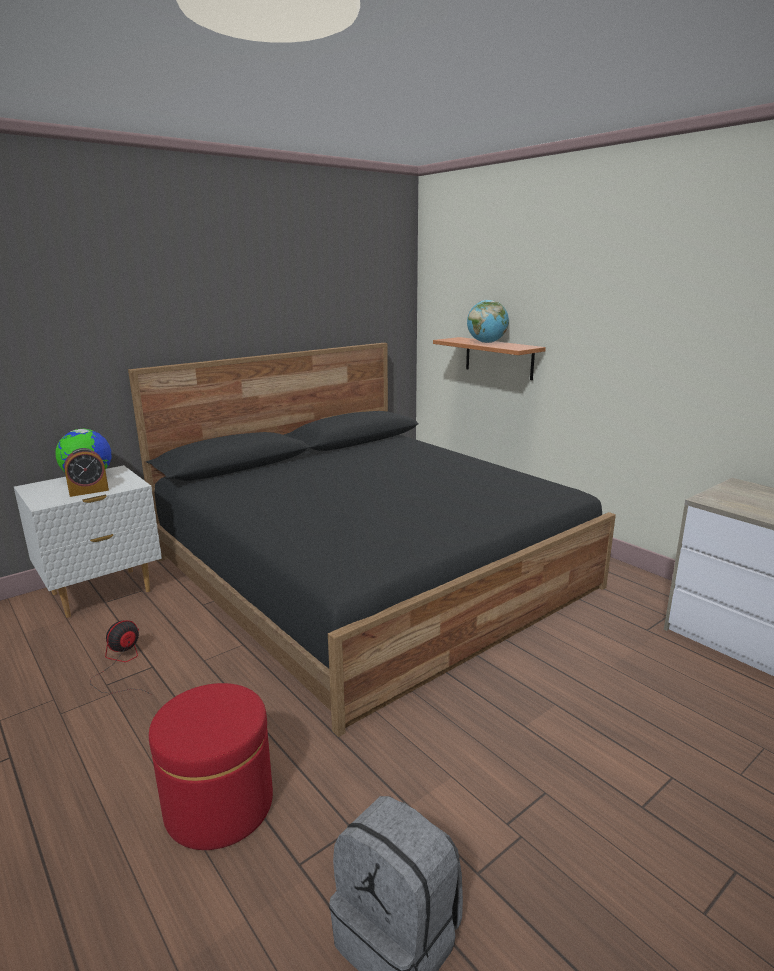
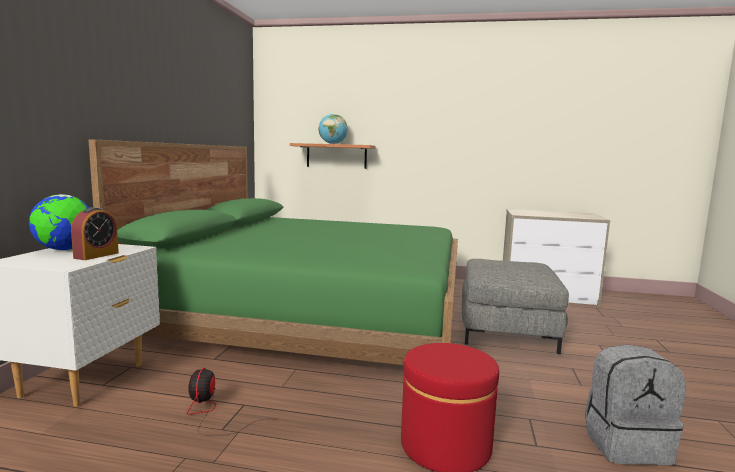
camera: 40 degrees left, 10 degrees down
black bed [128,343,616,737] -> green bed [88,139,458,365]
none -> grey ottoman [462,259,569,354]

